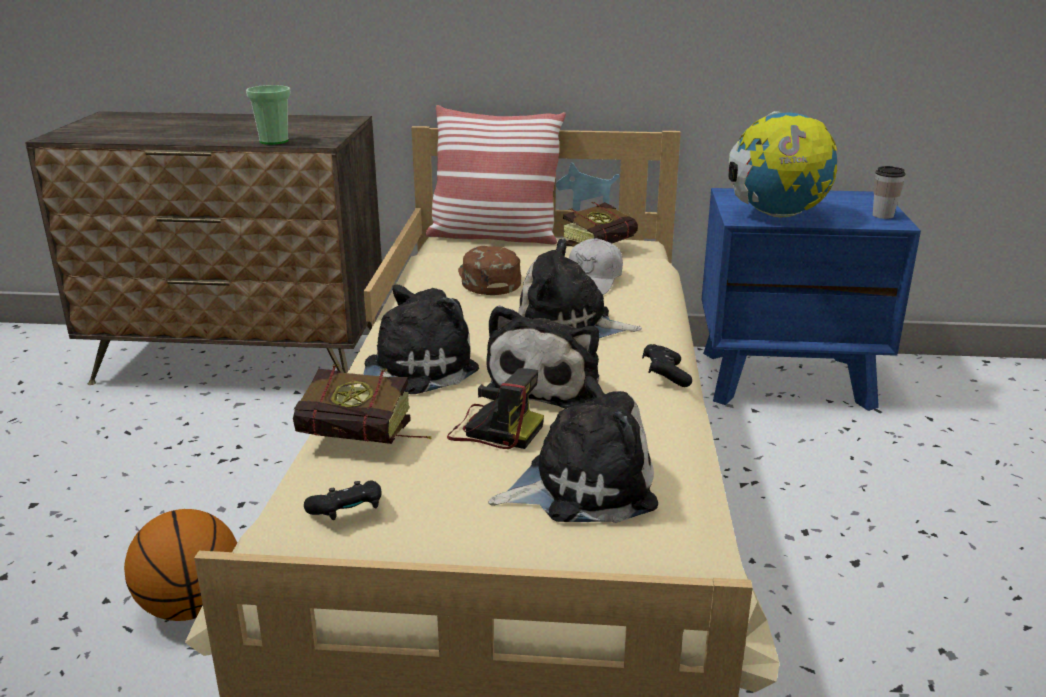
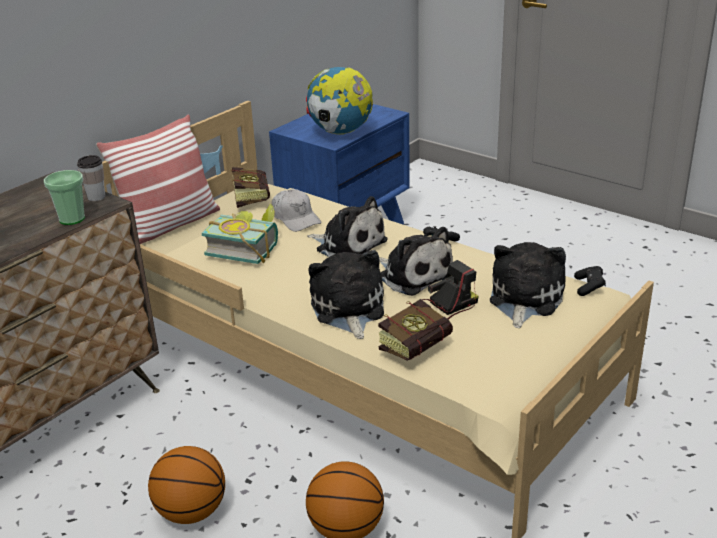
camera: 55 degrees left, 5 degrees up
black game controller [304,481,382,520] -> black game controller moved to [574,266,606,296]
brown cap [458,246,521,295] -> book [202,203,278,264]
plush toy [518,238,642,338] -> plush toy turned 105 degrees counterclockwise [307,196,387,257]
cup [873,166,905,219] -> cup moved to [77,155,105,201]
none -> basketball [148,446,225,524]

